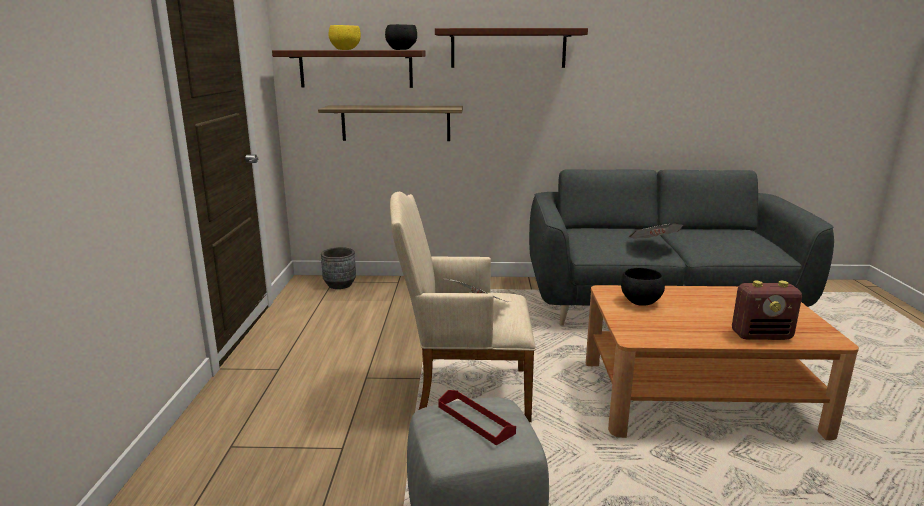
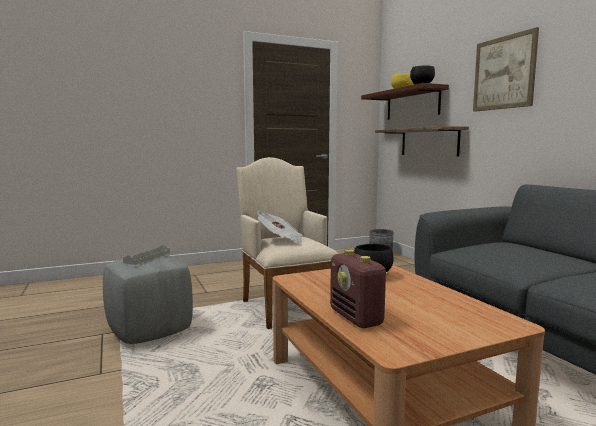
camera: 65 degrees right, 10 degrees down
brown shelf [435,28,588,68] -> picture [473,27,539,112]
red tray [438,390,516,445] -> grey tray [123,245,170,265]
newspaper [628,223,683,239] -> none

